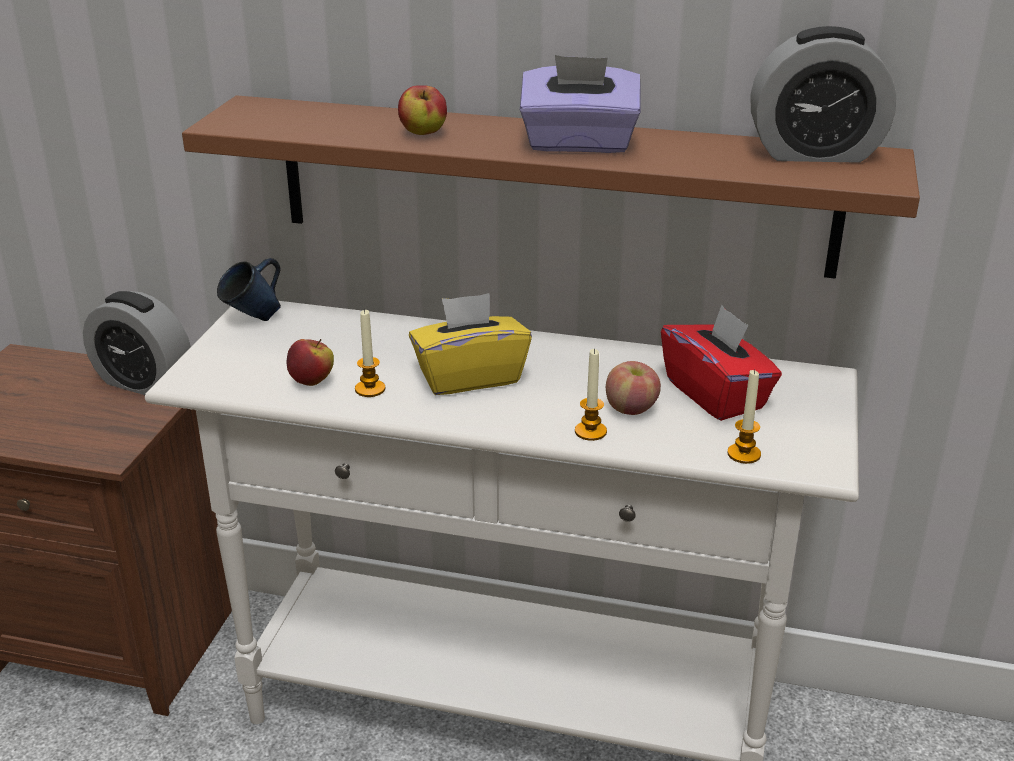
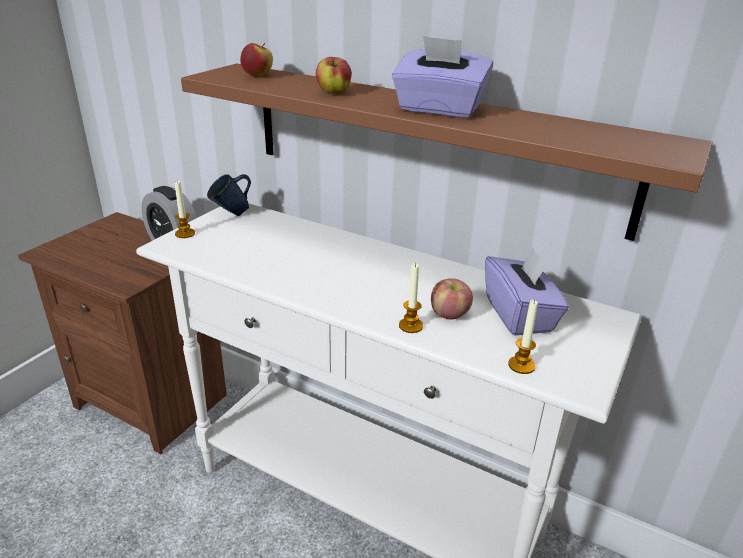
camera: 15 degrees right, 0 degrees up
apple [287,339,334,386] -> apple moved to [240,43,273,77]
candle [355,309,385,397] -> candle moved to [175,181,195,238]
yellow tissue box [409,293,532,395] -> none
red tissue box [661,305,782,421] -> purple tissue box [485,247,569,336]
alarm clock [750,26,896,163] -> none

